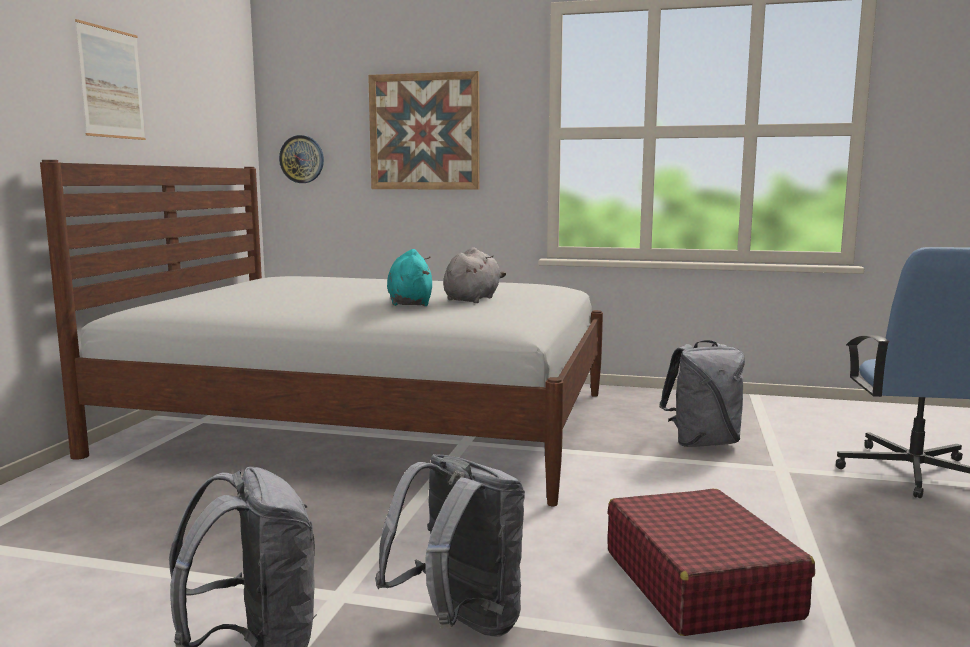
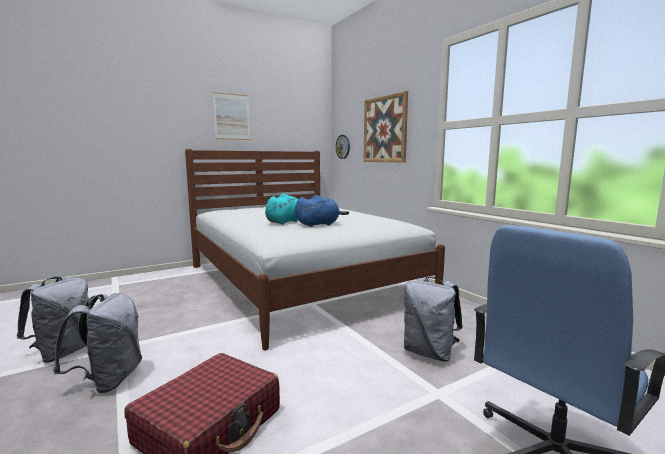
camera: 45 degrees right, 0 degrees up
grey plush toy [443,247,506,303] -> blue plush toy [295,195,349,227]

